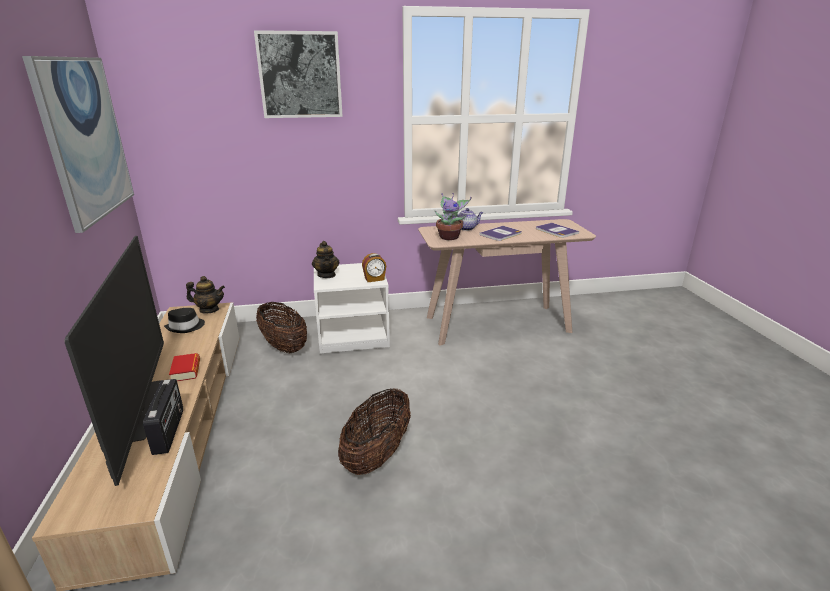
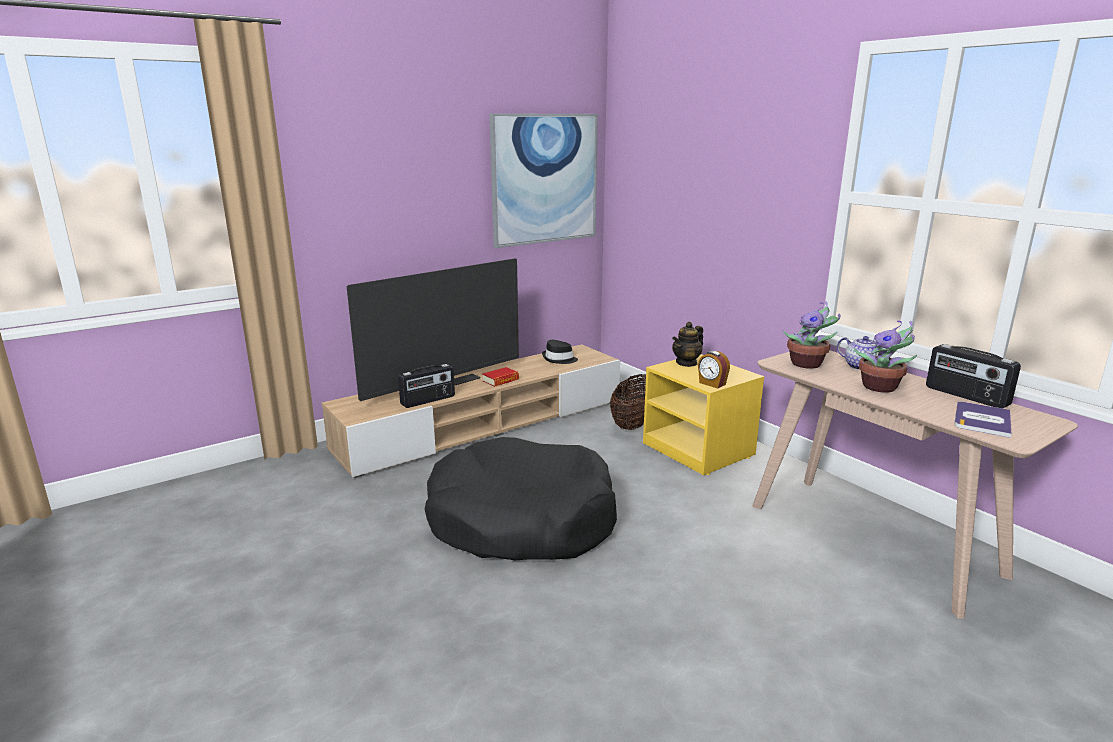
camera: 65 degrees right, 5 degrees down
teapot [186,276,225,314] -> none
picture [254,30,343,118] -> none
white nightstand [314,263,390,354] -> yellow nightstand [643,354,764,475]
basket [338,388,411,475] -> black dog bed [425,437,617,560]
book [479,226,522,241] -> potted plant [854,321,917,393]
none -> radio [926,344,1021,408]

